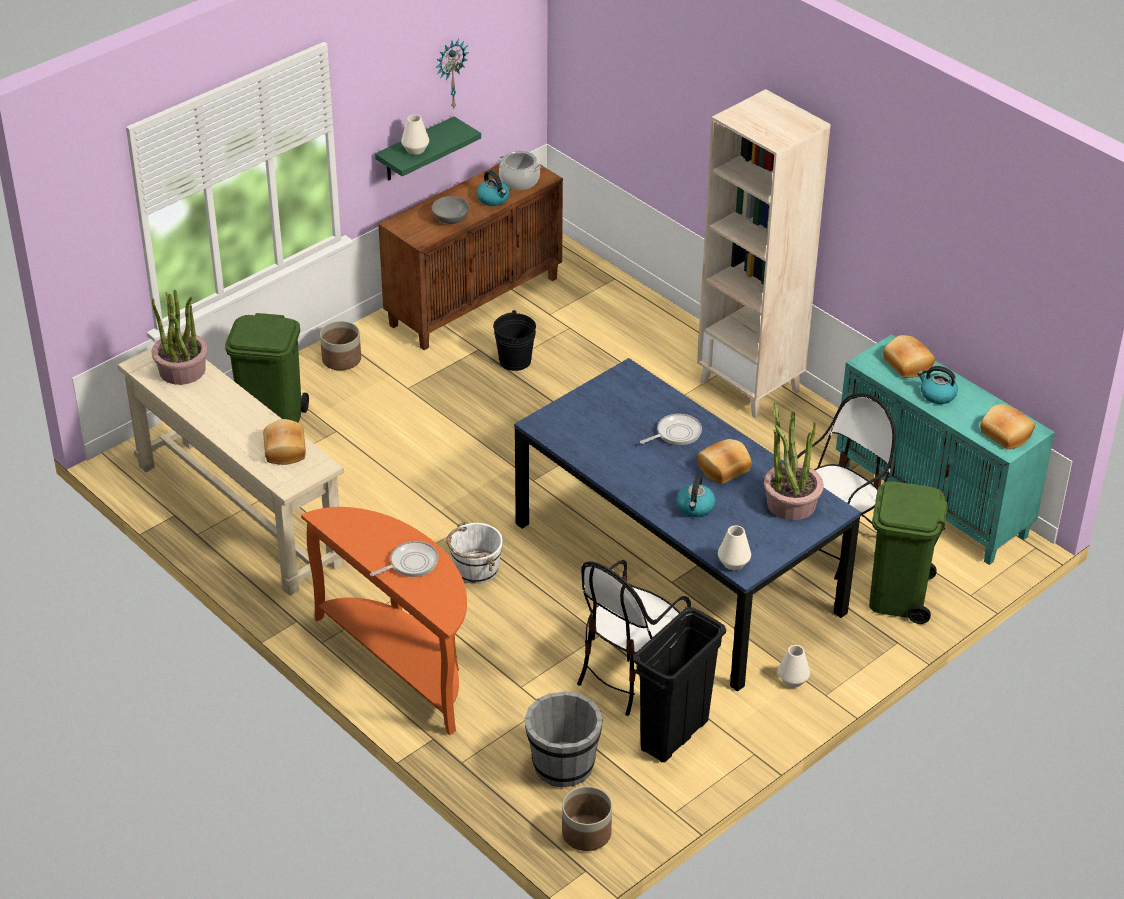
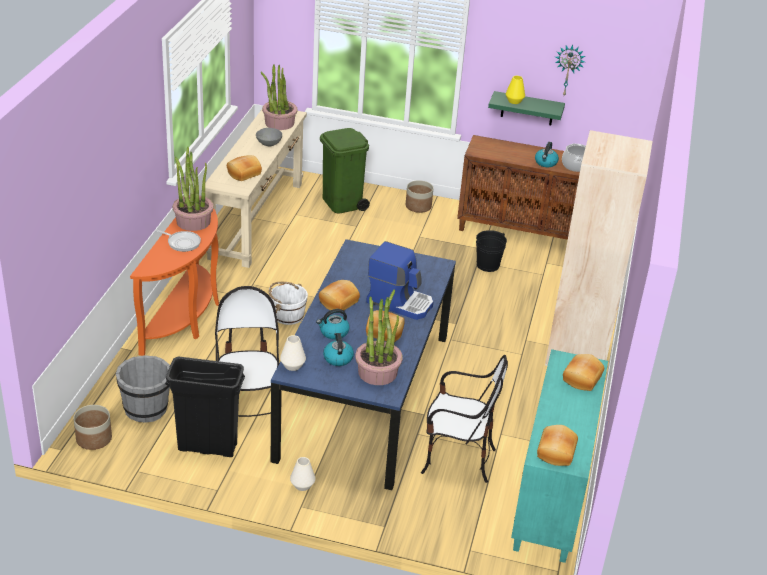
camera: 55 degrees right, 5 degrees down
white vase [401,115,429,155] -> yellow vase [506,76,525,104]
grey bowl [431,196,469,224] -> grey bowl moved to [256,128,282,146]
chair [577,560,691,716] -> chair turned 75 degrees clockwise [215,286,279,417]
frying pan [640,414,702,445] -> coffee machine [366,241,433,320]
green trash can [869,481,948,624] -> none
kettle [918,366,958,404] -> kettle moved to [323,333,354,366]
none -> potted plant [173,147,214,231]
none -> bread [319,280,360,311]

